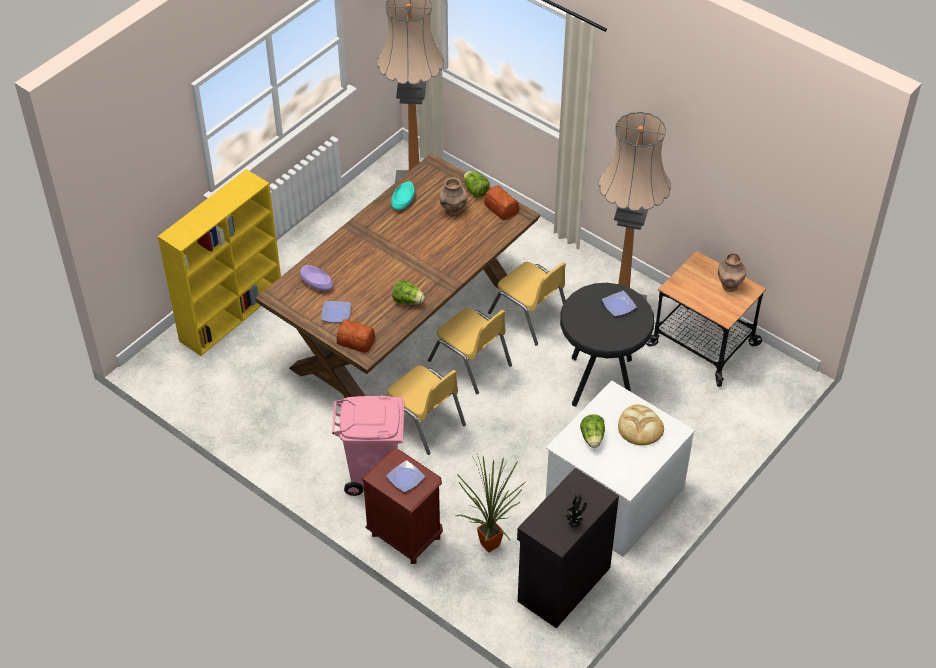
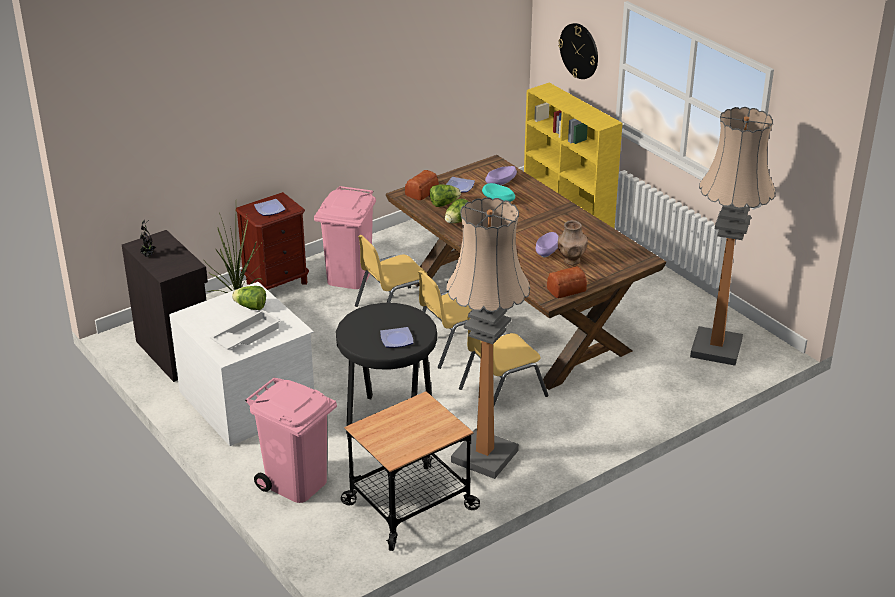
camera: 105 degrees right, 15 degrees down
turquoise bowl [391,181,415,210] -> turquoise bowl moved to [482,183,515,202]
lettuce [464,171,490,197] -> lettuce moved to [430,184,461,207]
bread [618,404,664,446] -> white tray [210,310,280,350]
brown vase [718,252,746,292] -> none
none -> pink trash can [245,378,337,503]
none -> purple bowl [536,232,559,257]
none -> wall clock [558,23,598,79]

